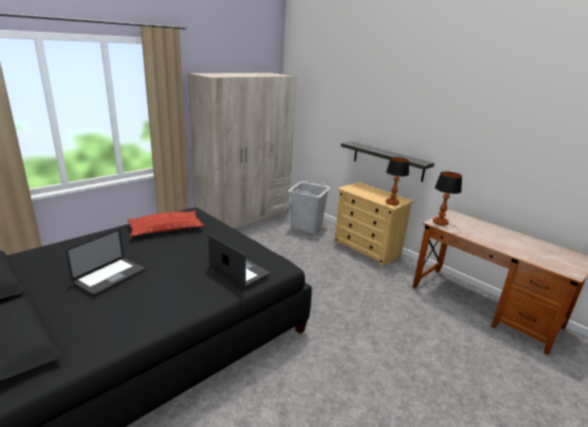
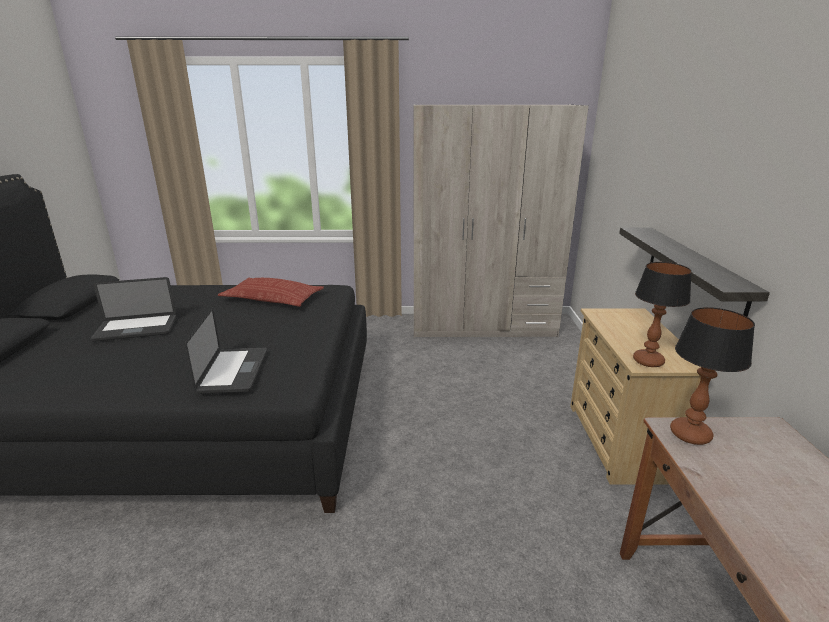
camera: 45 degrees right, 0 degrees up
grey laundry basket [288,181,331,234] -> none

